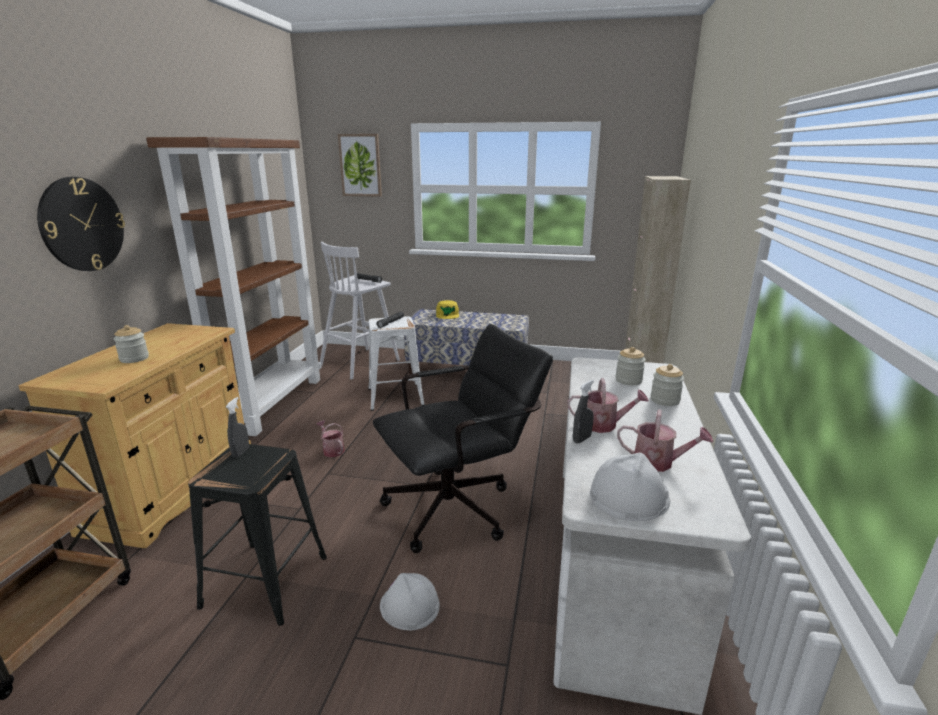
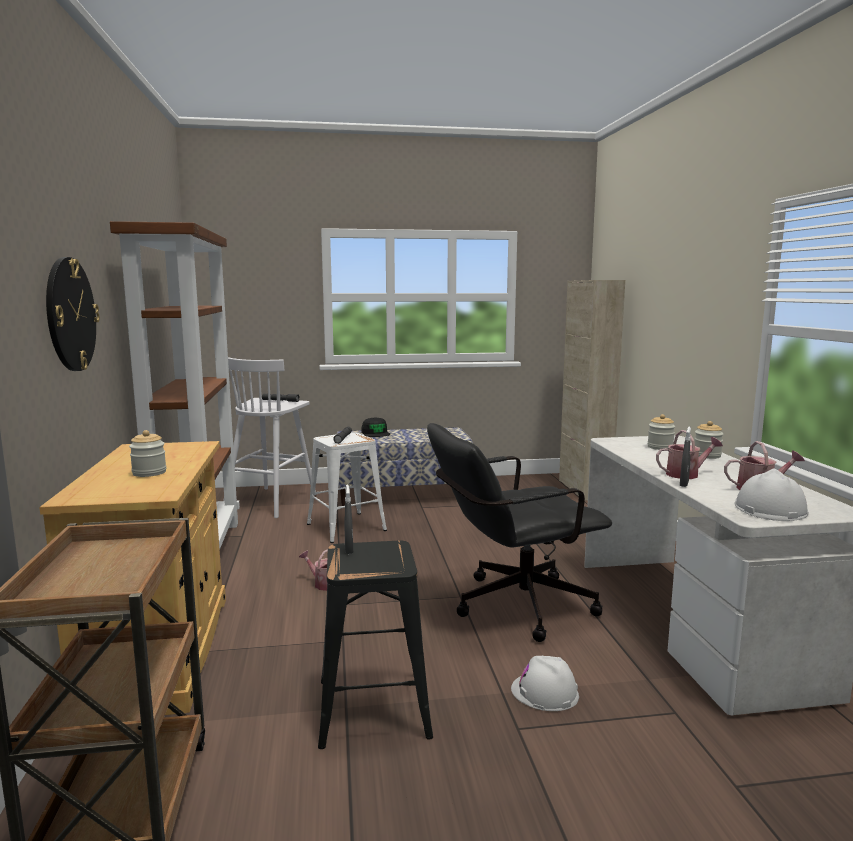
camera: 20 degrees left, 10 degrees down
picture [338,134,382,197] -> none
black office chair [373,324,553,553] -> black office chair turned 150 degrees counterclockwise [427,423,612,642]
yellow cap [436,300,459,319] -> black cap [361,418,390,437]

